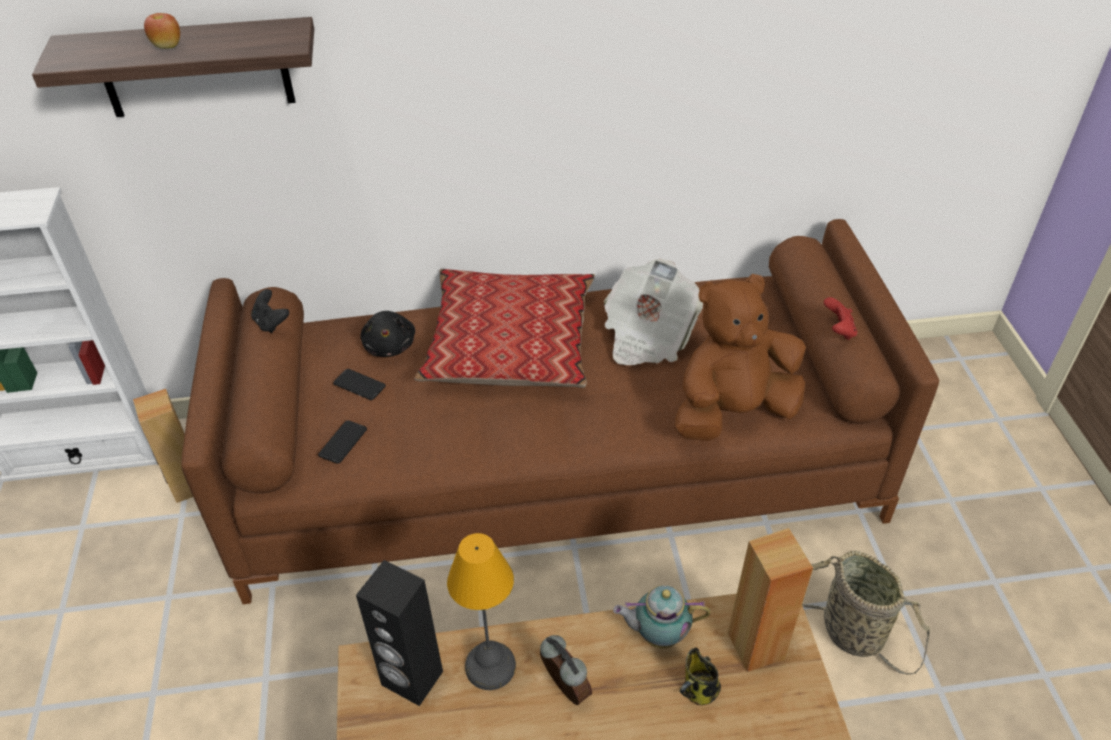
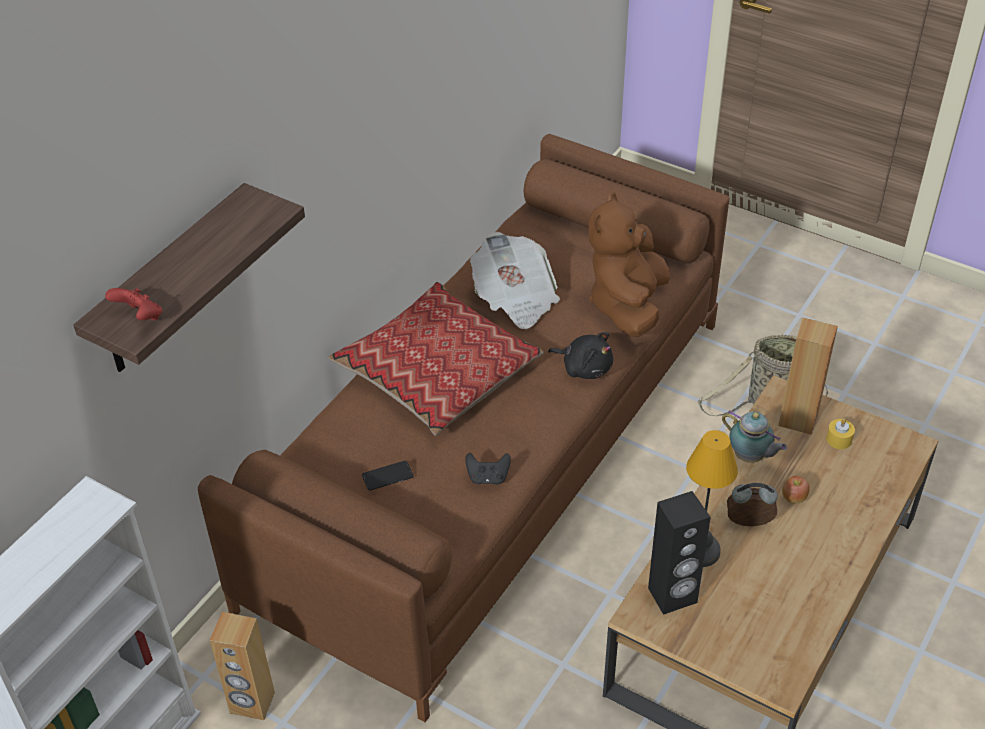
camera: 50 degrees left, 0 degrees up
apple [144,13,180,49] -> apple moved to [782,476,810,504]
black game controller [251,289,289,333] -> black game controller moved to [465,453,511,485]
phone [318,420,367,464] -> none
black plush toy [360,311,415,357] -> black plush toy moved to [548,332,613,379]
teapot [613,585,711,649] -> teapot turned 90 degrees counterclockwise [722,410,788,463]
mug [680,647,721,705] -> none
red game controller [824,297,857,340] -> red game controller moved to [105,288,162,320]
none -> yellow candle [826,419,855,449]

